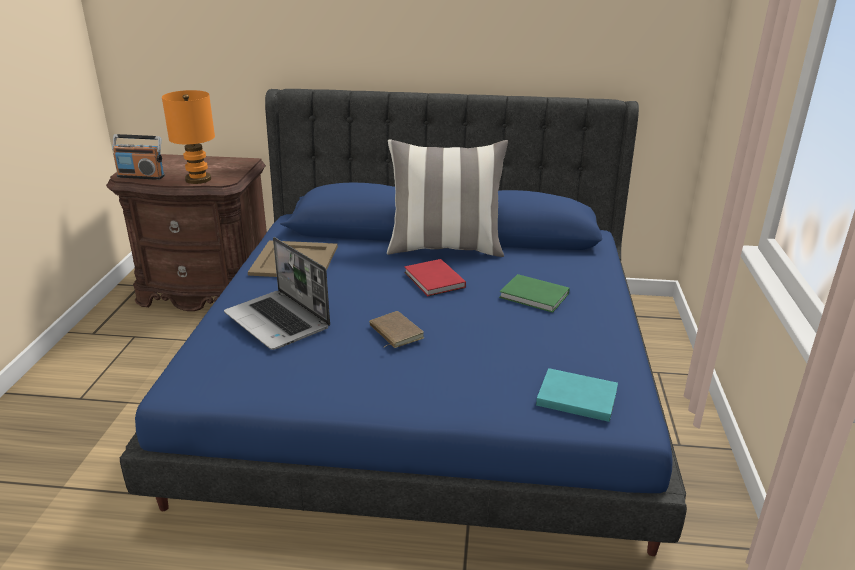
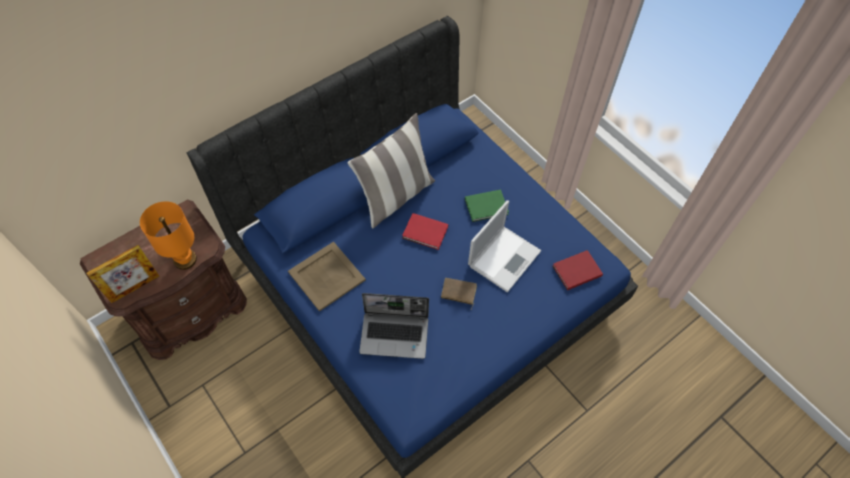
camera: 45 degrees left, 30 degrees up
radio [112,134,165,180] -> picture frame [87,245,159,303]
turquoise book [536,368,618,422] -> red book [553,250,603,290]
none -> laptop [468,200,541,292]

